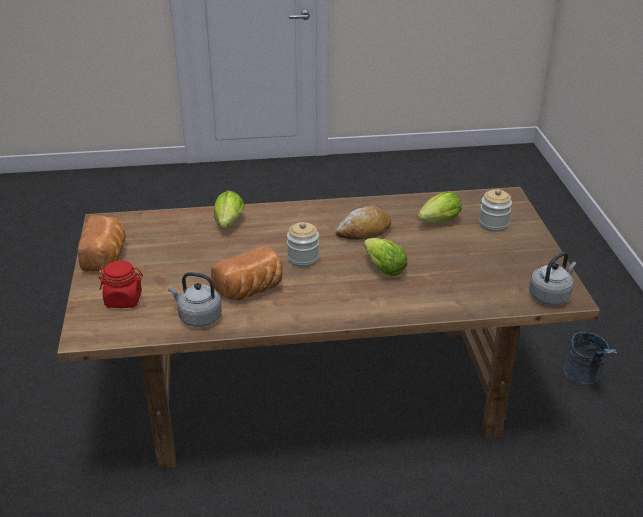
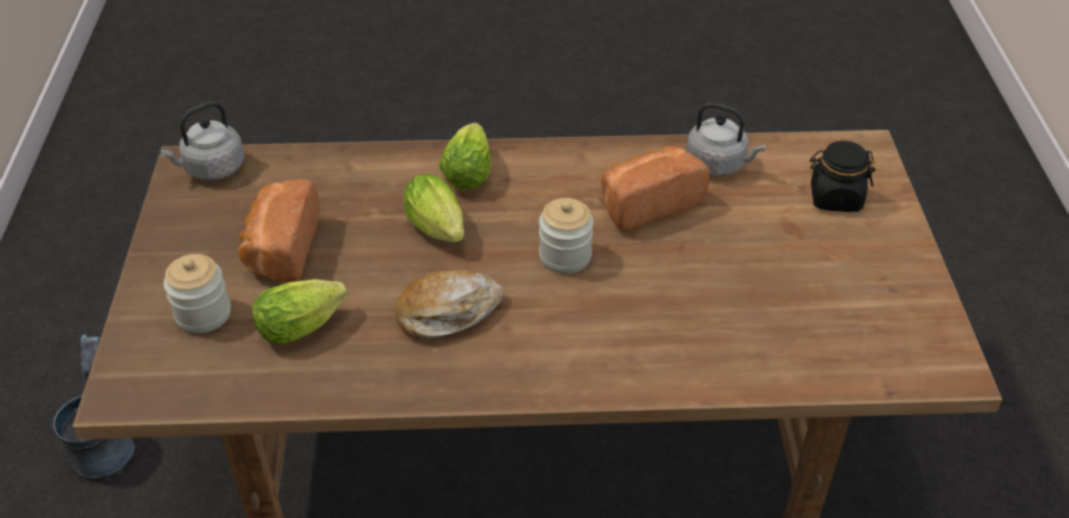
camera: 175 degrees left, 10 degrees up
bread [78,215,125,271] -> bread moved to [238,179,319,282]
red jar [99,261,143,308] -> black jar [810,141,876,212]
lettuce [214,191,245,228] -> lettuce moved to [439,123,491,190]

